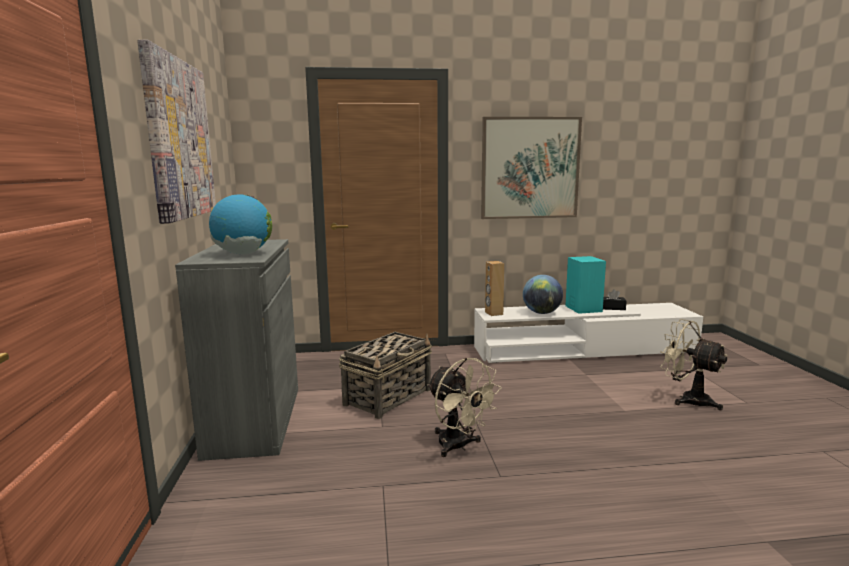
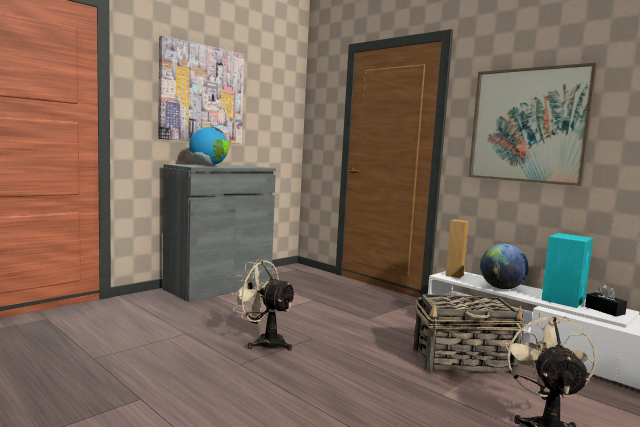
camera: 50 degrees right, 5 degrees down
basket [339,332,432,419] -> basket moved to [414,294,525,375]
beige fan [427,358,502,457] -> beige fan turned 105 degrees clockwise [231,260,297,351]

